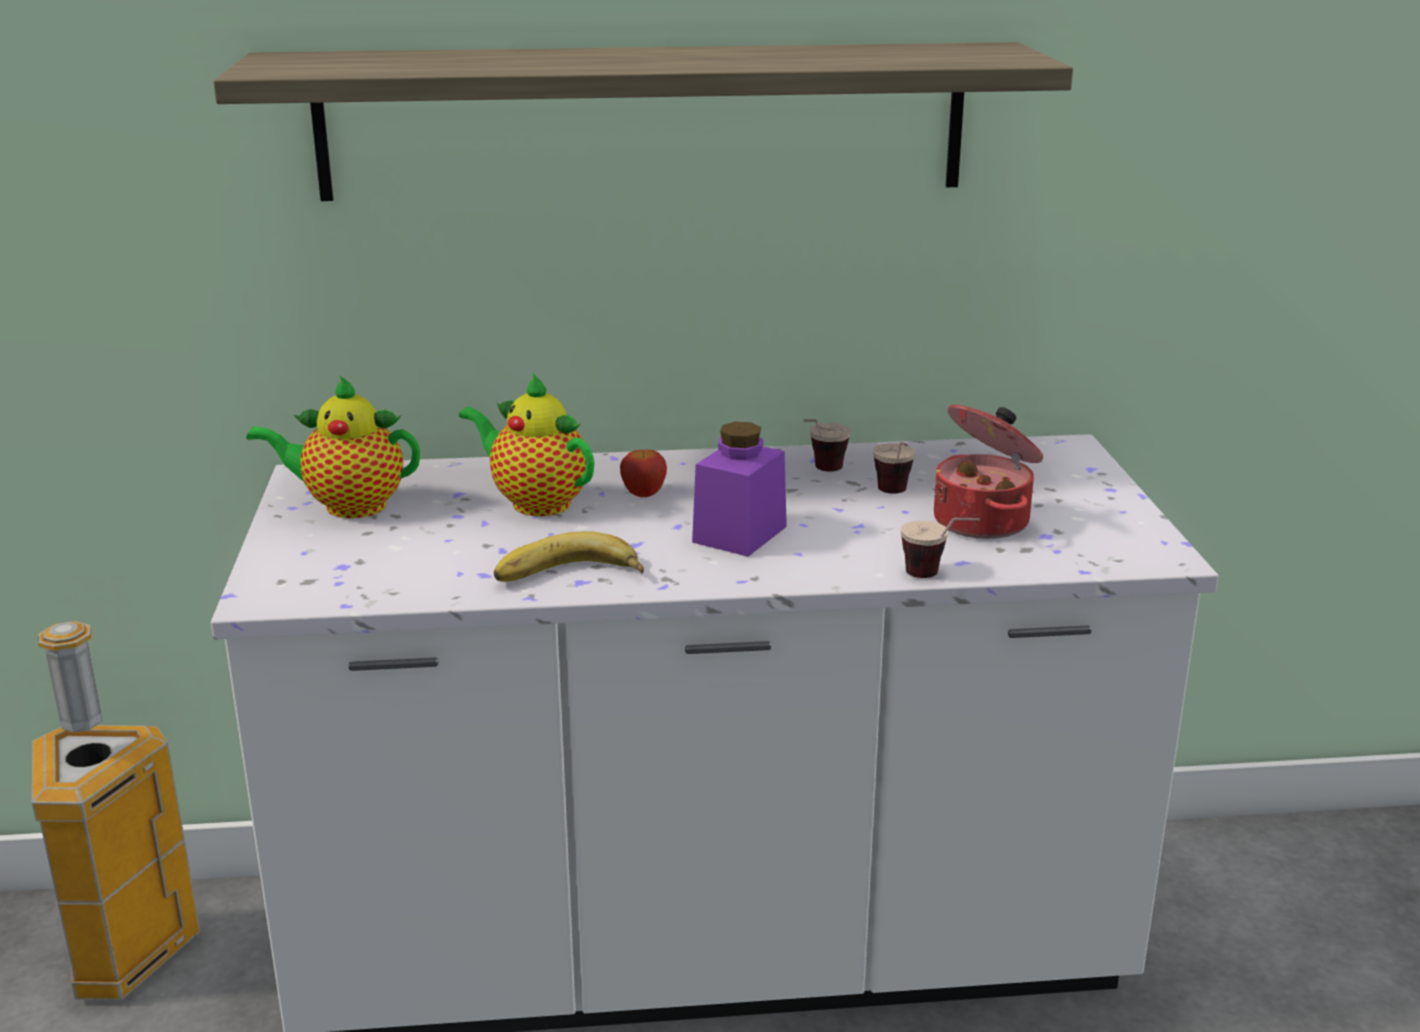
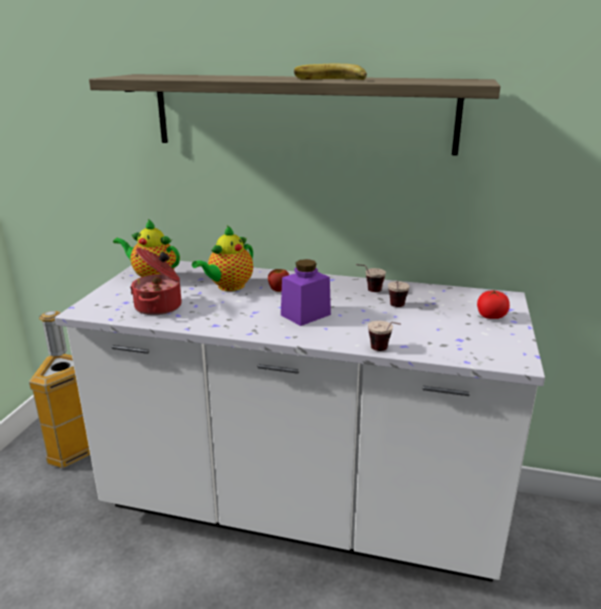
camera: 20 degrees right, 0 degrees up
teapot [459,373,594,516] -> teapot turned 105 degrees counterclockwise [192,226,253,291]
banana [494,531,644,582] -> banana moved to [294,63,367,80]
cooking pot [934,405,1043,539] -> cooking pot moved to [130,248,182,315]
none -> tomato [477,290,510,319]

